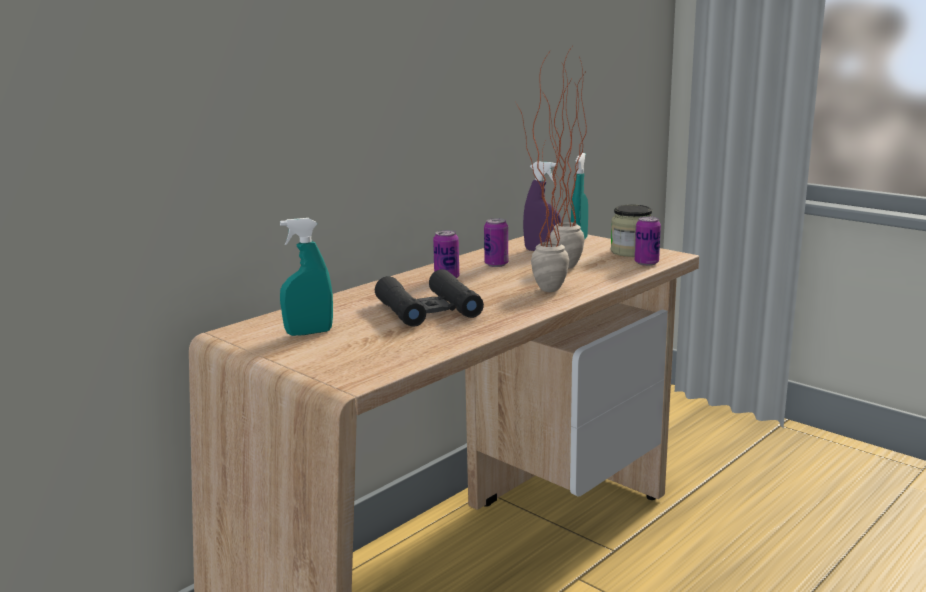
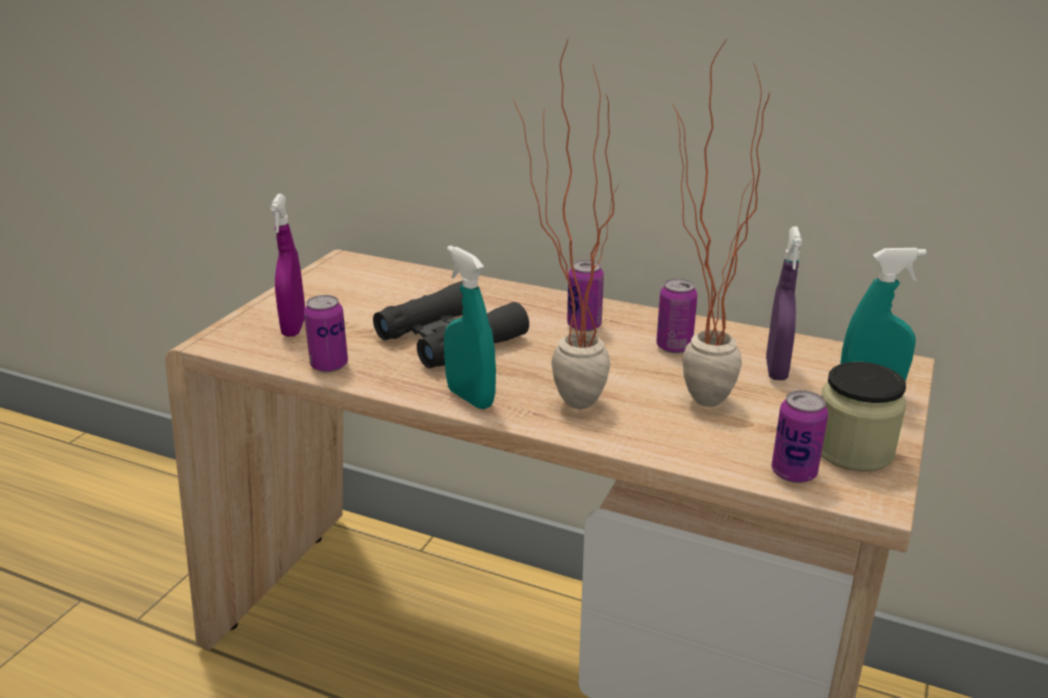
camera: 70 degrees right, 10 degrees up
turquoise spray bottle [280,218,333,336] -> turquoise spray bottle moved to [444,245,496,409]
none -> purple spray bottle [270,194,305,337]
none -> can [304,295,348,372]

